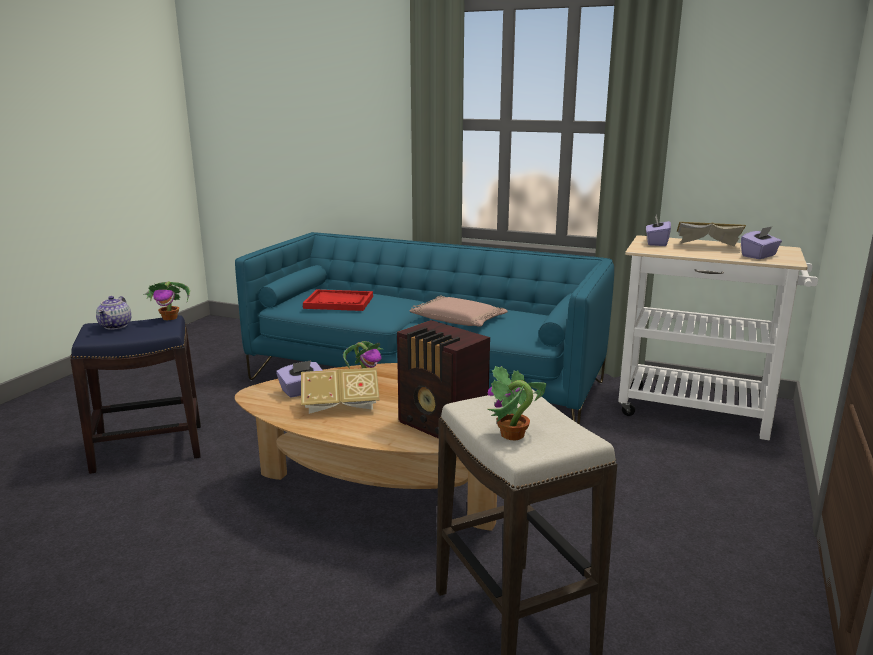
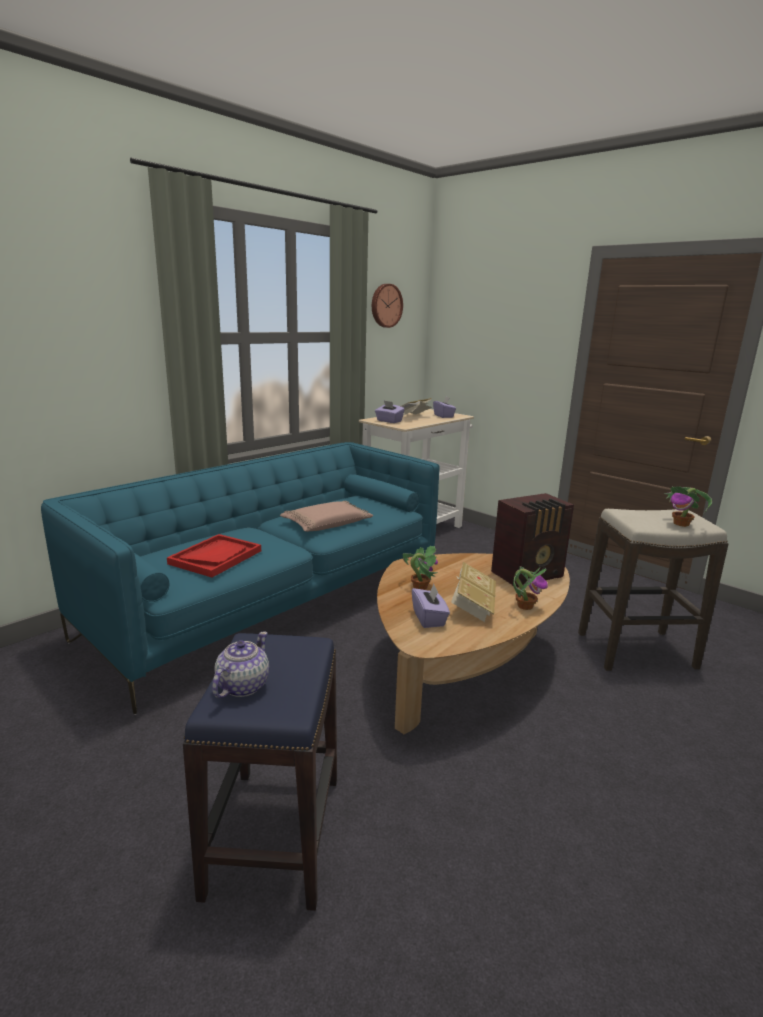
camera: 70 degrees left, 0 degrees up
teapot [96,296,131,330] -> teapot turned 90 degrees counterclockwise [212,632,269,698]
potted plant [143,281,190,320] -> potted plant moved to [513,566,548,610]
none -> wall clock [372,284,403,328]

